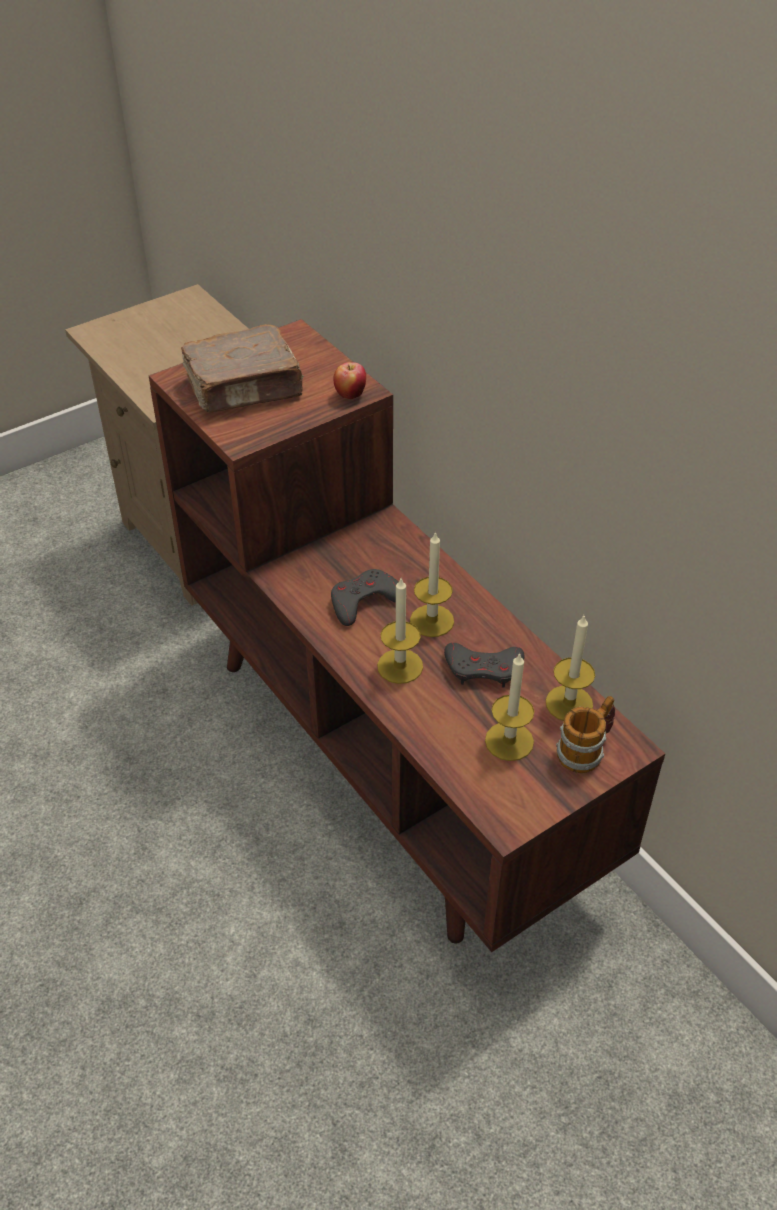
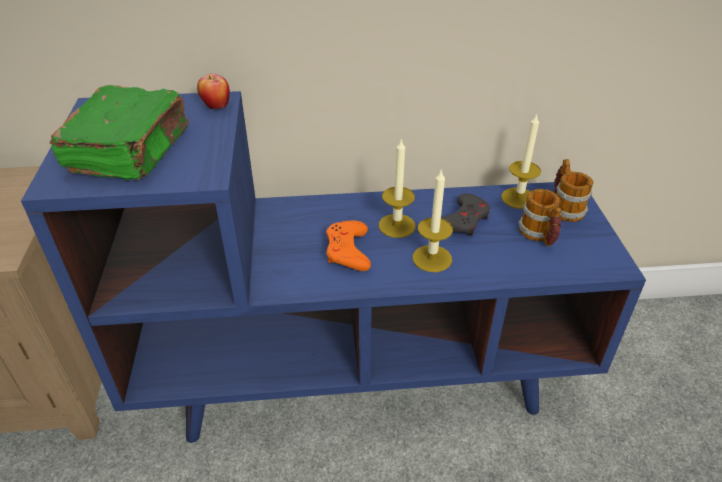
camera: 60 degrees left, 5 degrees down
brown tv stand [149,319,665,952] -> blue tv stand [21,91,646,443]
brown book [181,324,304,412] -> green book [50,85,189,180]
grey game controller [331,569,399,626] -> orange game controller [326,220,371,271]
candle [485,652,534,761] -> mug [518,189,561,246]

